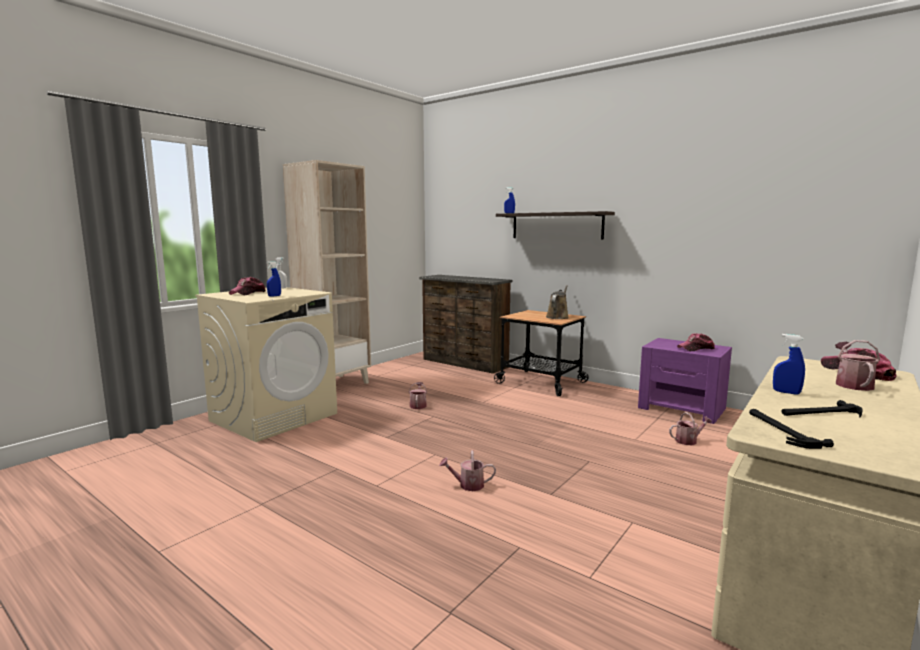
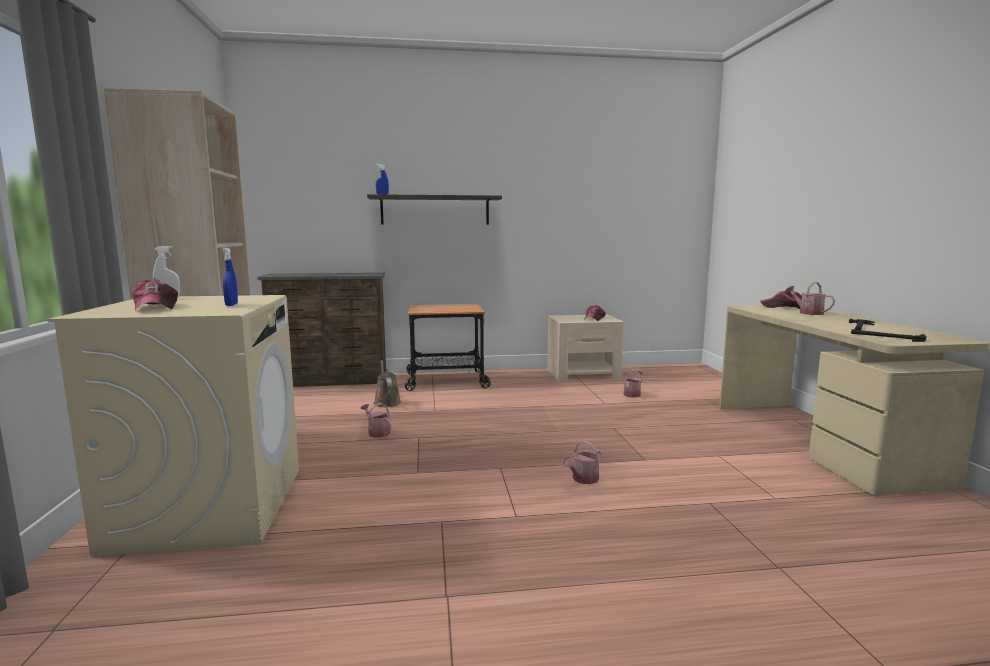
camera: 45 degrees left, 0 degrees up
brown watering can [546,285,569,319] -> brown watering can moved to [373,360,401,407]
purple nightstand [638,338,732,424] -> beige nightstand [547,314,624,381]
blue spray bottle [773,334,805,395] -> none

